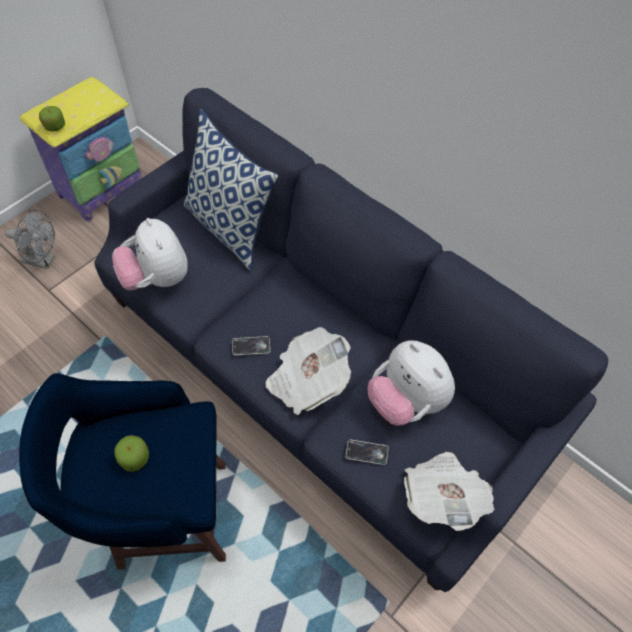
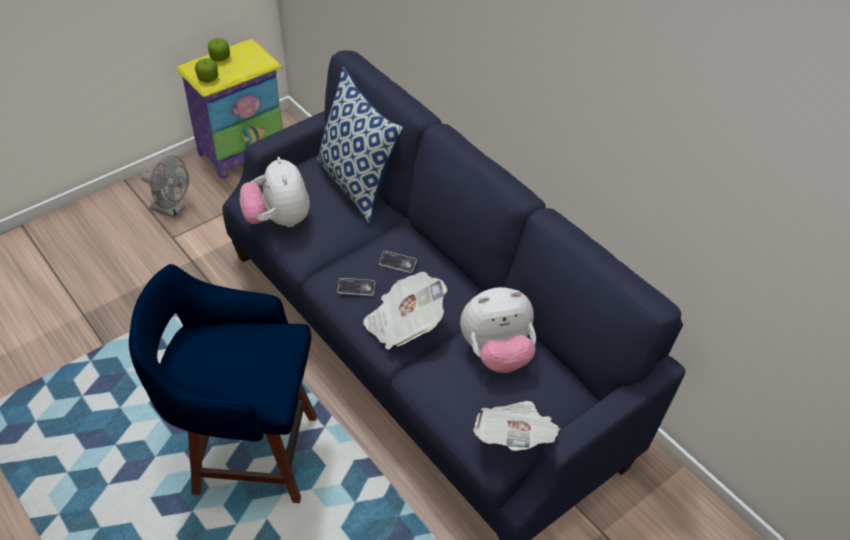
camera: 10 degrees right, 10 degrees down
apple [114,435,149,472] -> apple moved to [208,38,230,62]
phone [346,439,388,465] -> phone moved to [379,251,417,273]
plush toy [367,340,455,426] -> plush toy turned 75 degrees counterclockwise [460,287,536,373]

